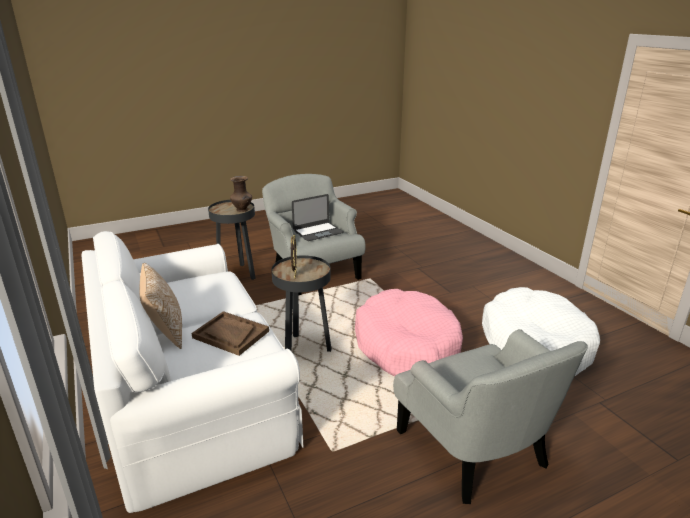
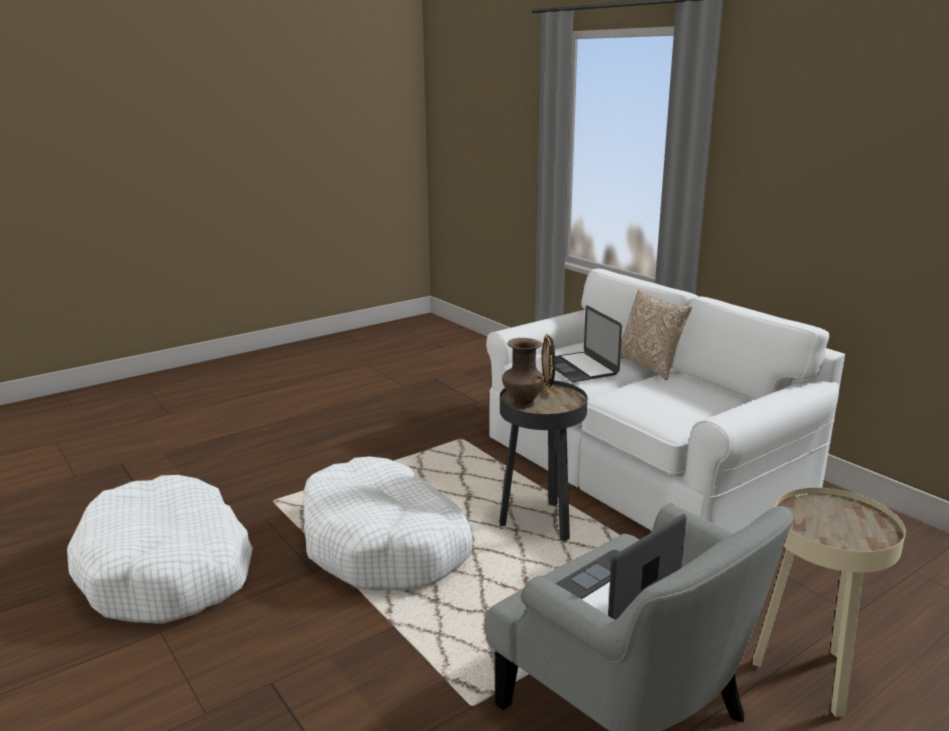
camera: 170 degrees right, 5 degrees down
brown tray [192,311,269,356] -> laptop [541,306,622,382]
black side table [208,200,256,280] -> beige side table [753,487,906,717]
brown vase [230,176,252,212] -> brown vase moved to [502,338,545,408]
pink dog bed [355,289,463,376] -> white dog bed [303,456,473,591]
grey armchair [393,329,588,504] -> none

